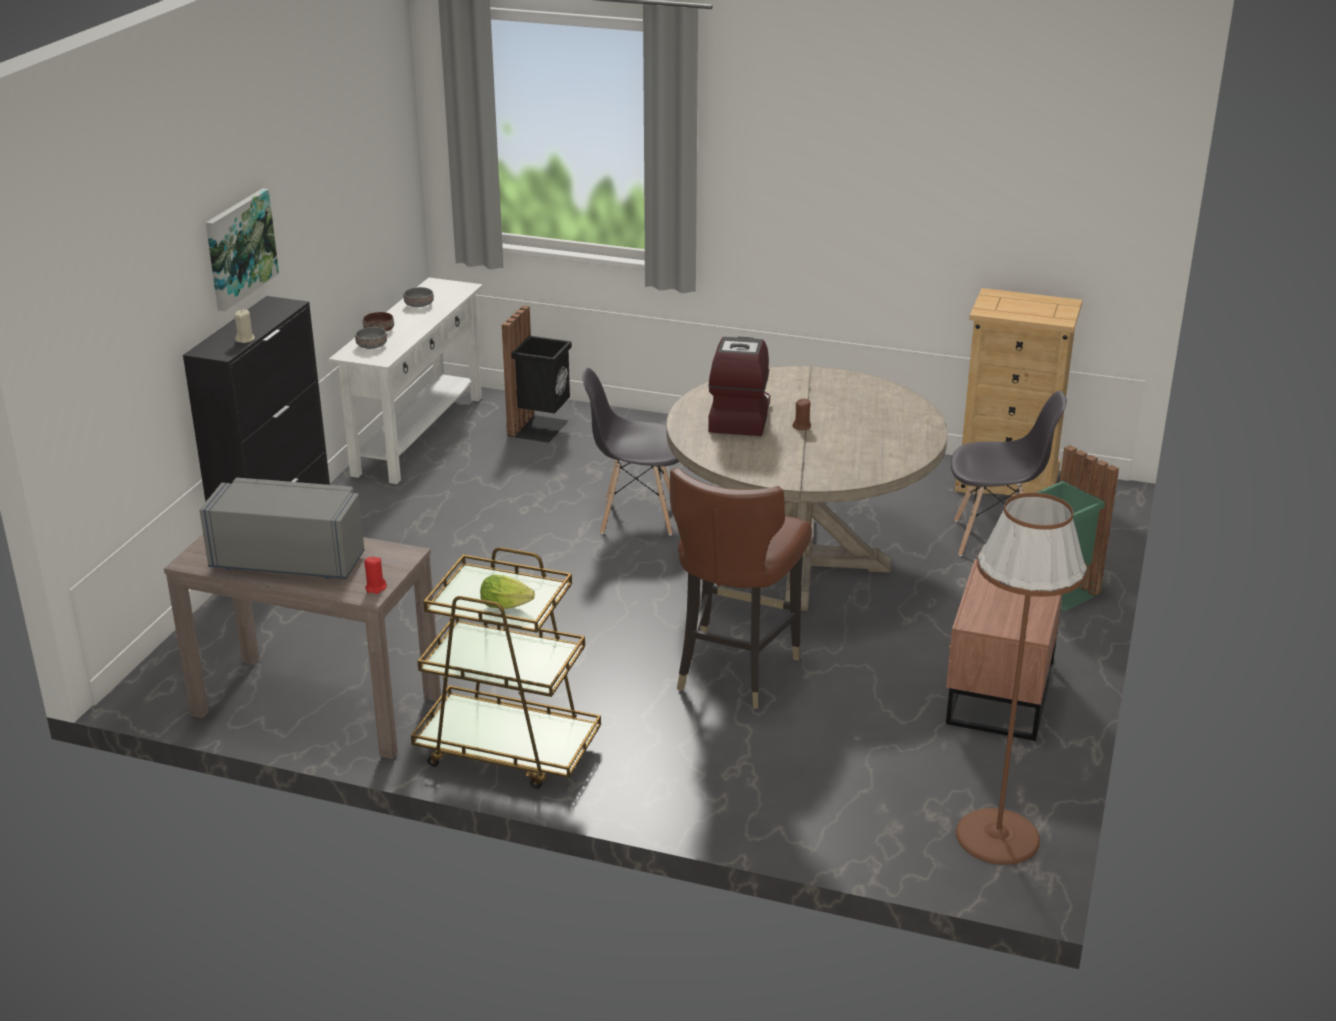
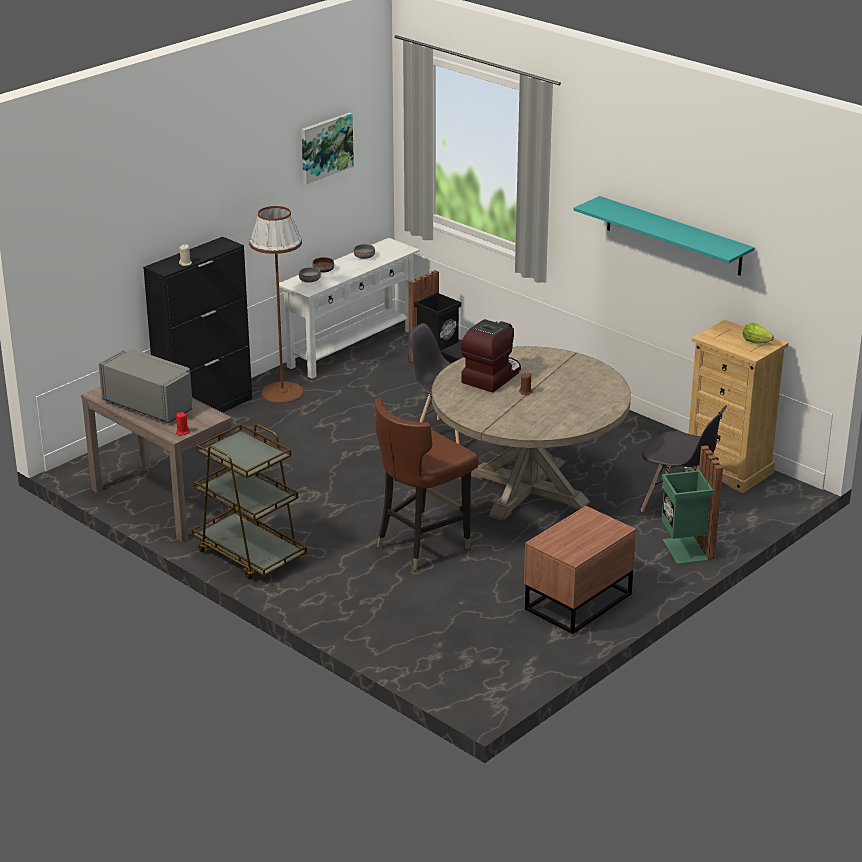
camera: 25 degrees right, 0 degrees up
picture [206,188,279,312] -> picture moved to [301,113,354,184]
lettuce [480,575,535,609] -> lettuce moved to [743,323,774,344]
brown floor lamp [956,493,1087,865] -> brown floor lamp moved to [249,206,304,403]
none -> turquoise shelf [574,196,754,276]

